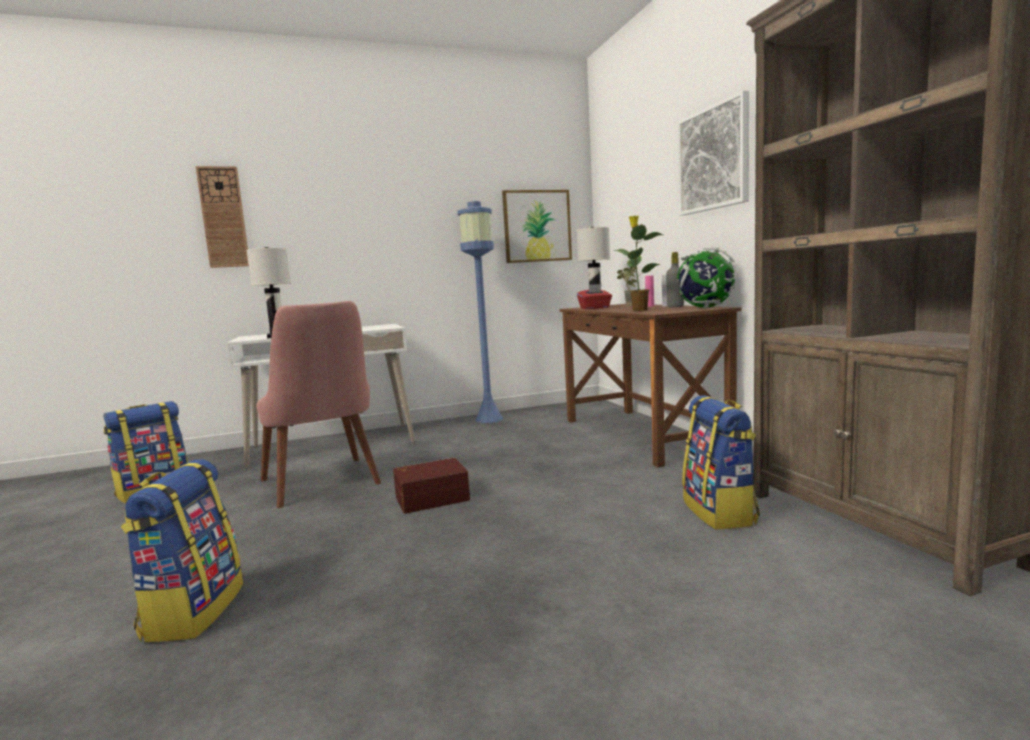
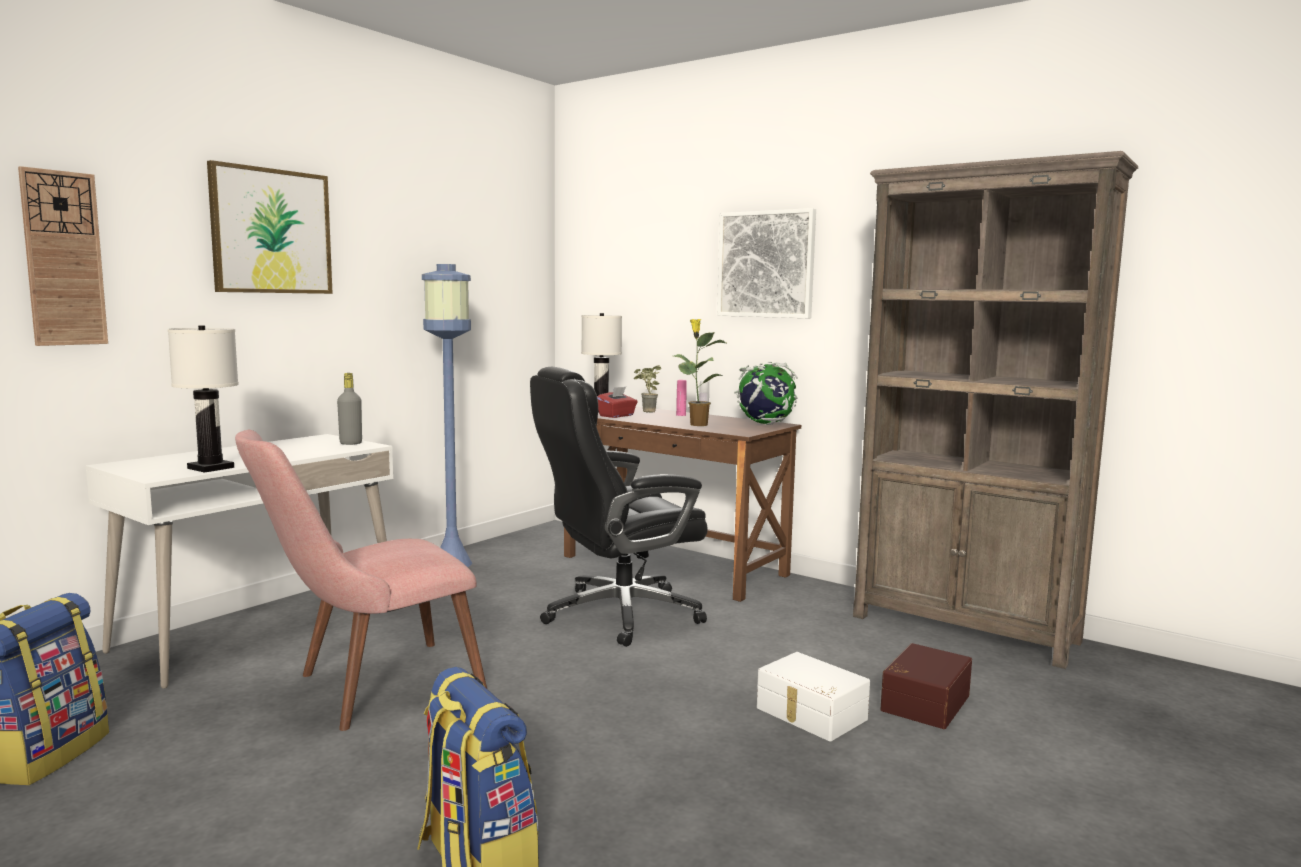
camera: 35 degrees left, 0 degrees up
pink chair [256,301,381,508] -> pink chair turned 120 degrees clockwise [235,430,487,731]
brown storage box [393,458,470,514] -> brown storage box moved to [880,643,972,729]
picture [502,190,572,263] -> picture moved to [207,160,333,294]
grey bottle [666,252,684,307] -> grey bottle moved to [337,373,362,445]
backpack [682,395,760,530] -> none
none -> black office chair [530,367,708,647]
none -> white storage box [757,652,870,741]

